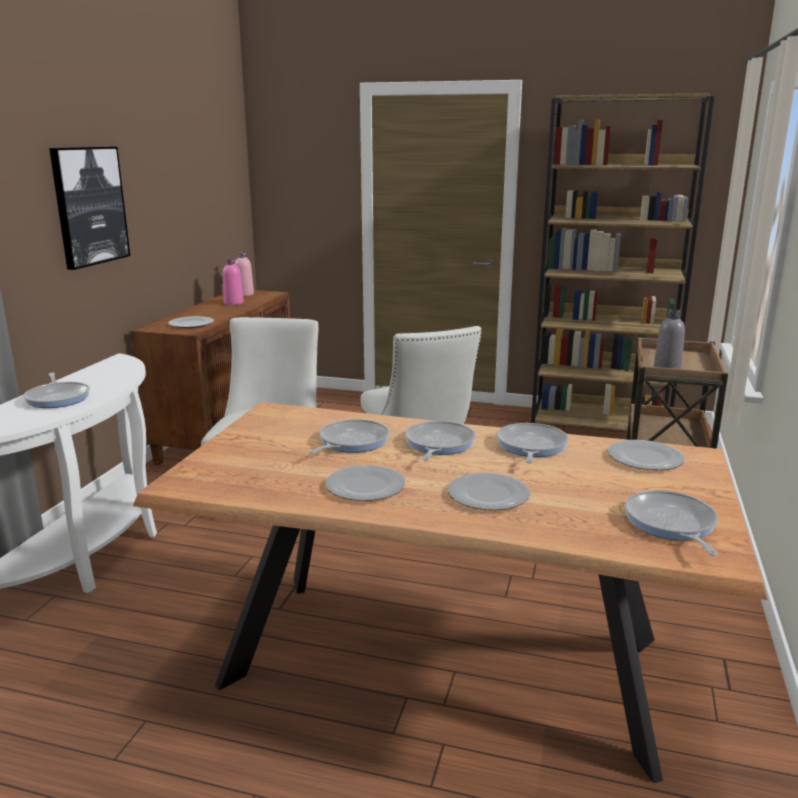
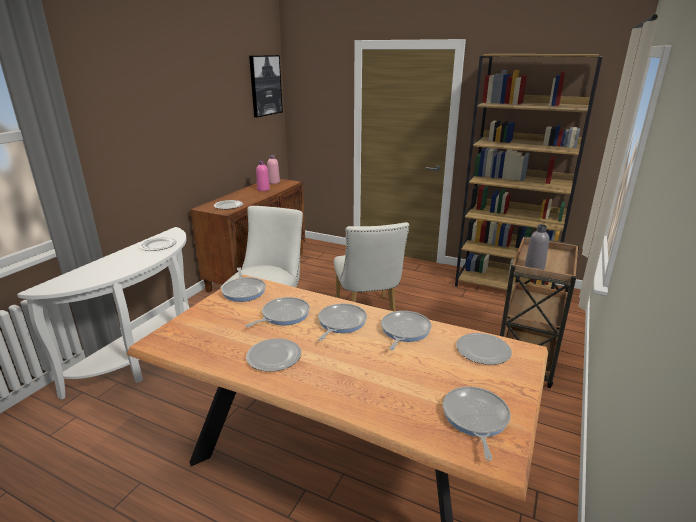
camera: 10 degrees right, 5 degrees up
frying pan [23,373,90,408] -> frying pan moved to [221,268,266,302]
picture [49,147,130,270] -> picture moved to [249,55,283,117]
plate [448,473,530,510] -> plate moved to [139,237,177,251]

